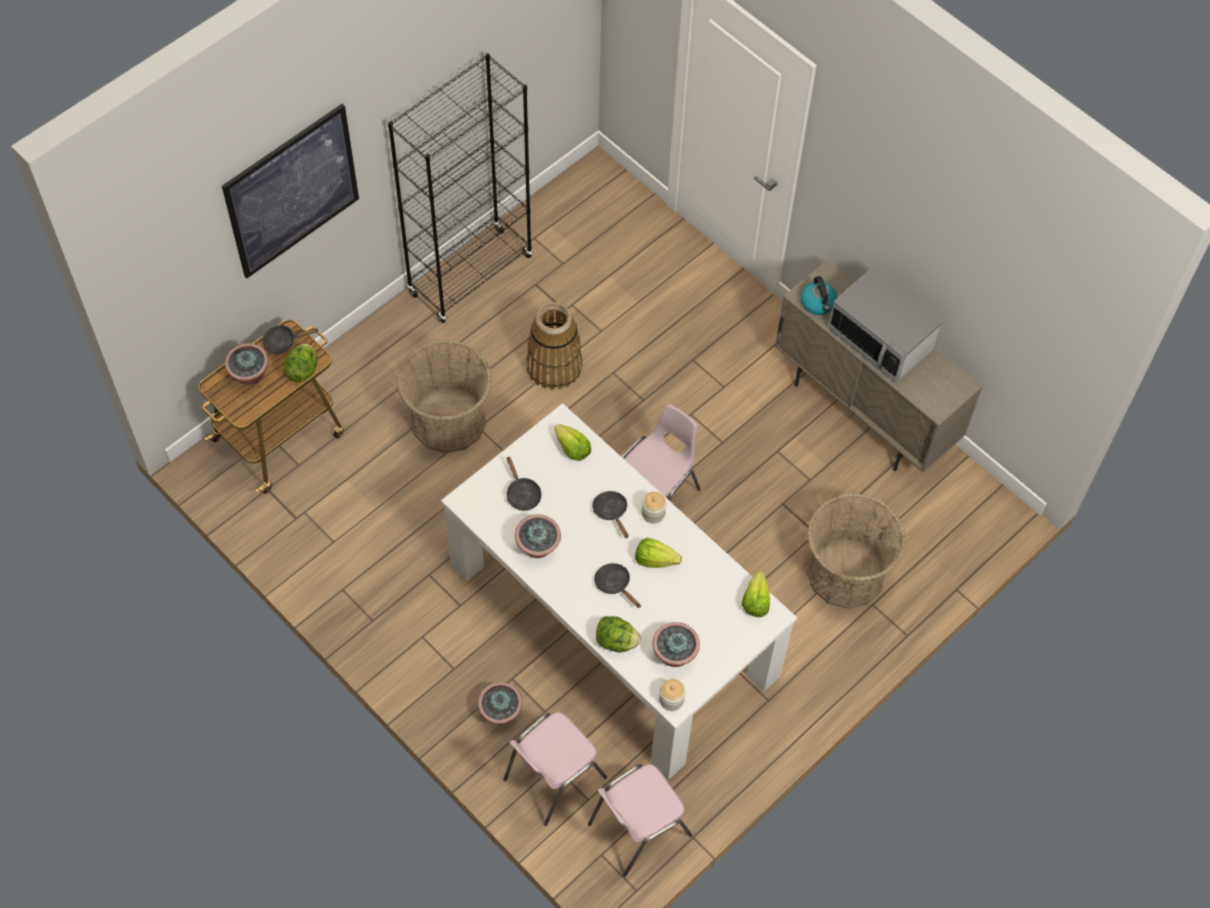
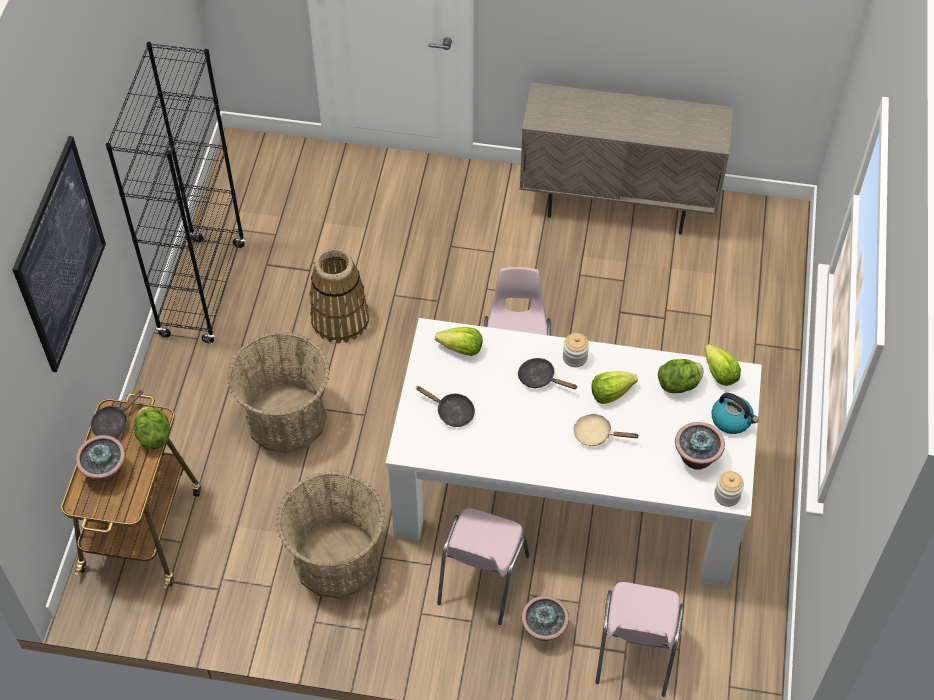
camera: 35 degrees left, 5 degrees down
potted plant [515,514,561,558] -> none
pink chair [588,764,692,877] -> pink chair moved to [437,508,529,625]
black frying pan [594,563,641,608] -> beige frying pan [573,414,638,446]
lettuce [596,616,641,652] -> lettuce moved to [658,359,704,393]
kettle [801,276,837,315] -> kettle moved to [711,393,758,434]
basket [807,493,906,609] -> basket moved to [276,471,385,599]
microwave [828,267,942,383] -> none

